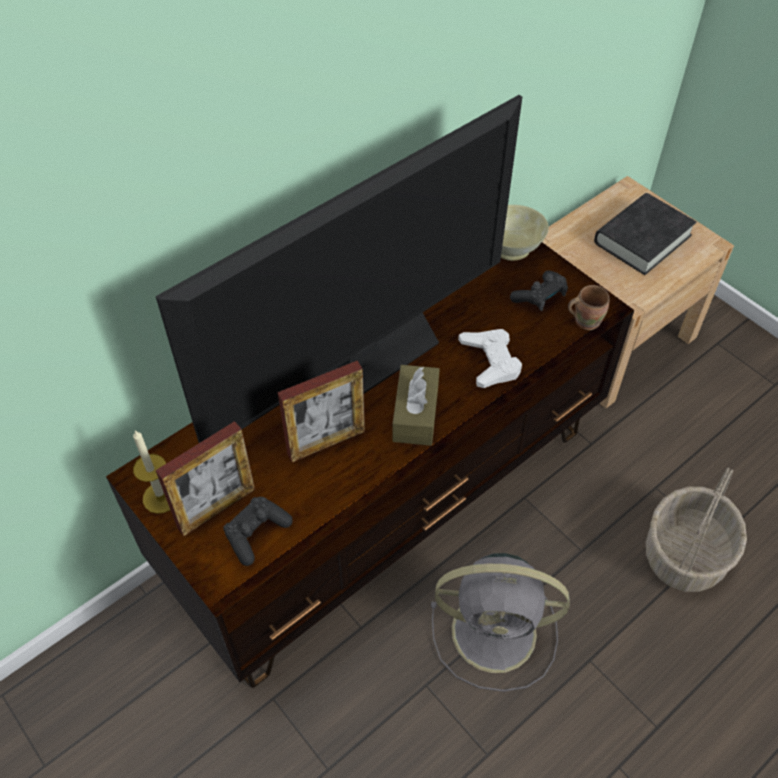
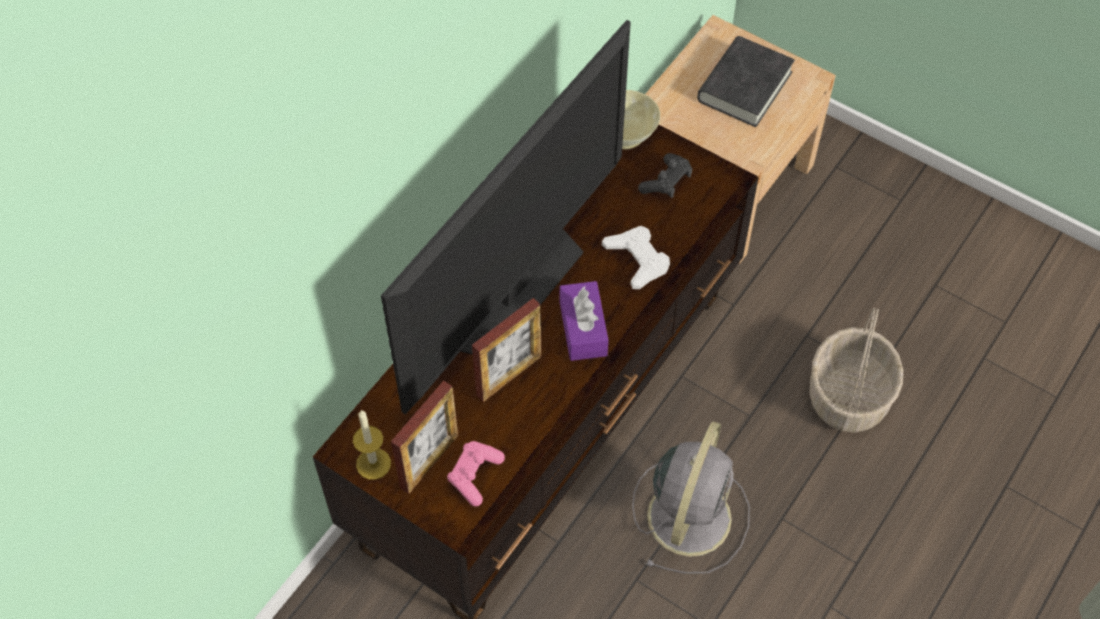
camera: 15 degrees left, 5 degrees up
black game controller [223,497,293,566] -> pink game controller [447,441,505,507]
brown tissue box [392,365,439,446] -> purple tissue box [560,281,608,361]
grey fan [431,553,569,692] -> grey fan turned 60 degrees counterclockwise [632,421,750,574]
brown mug [568,285,610,330] -> none

